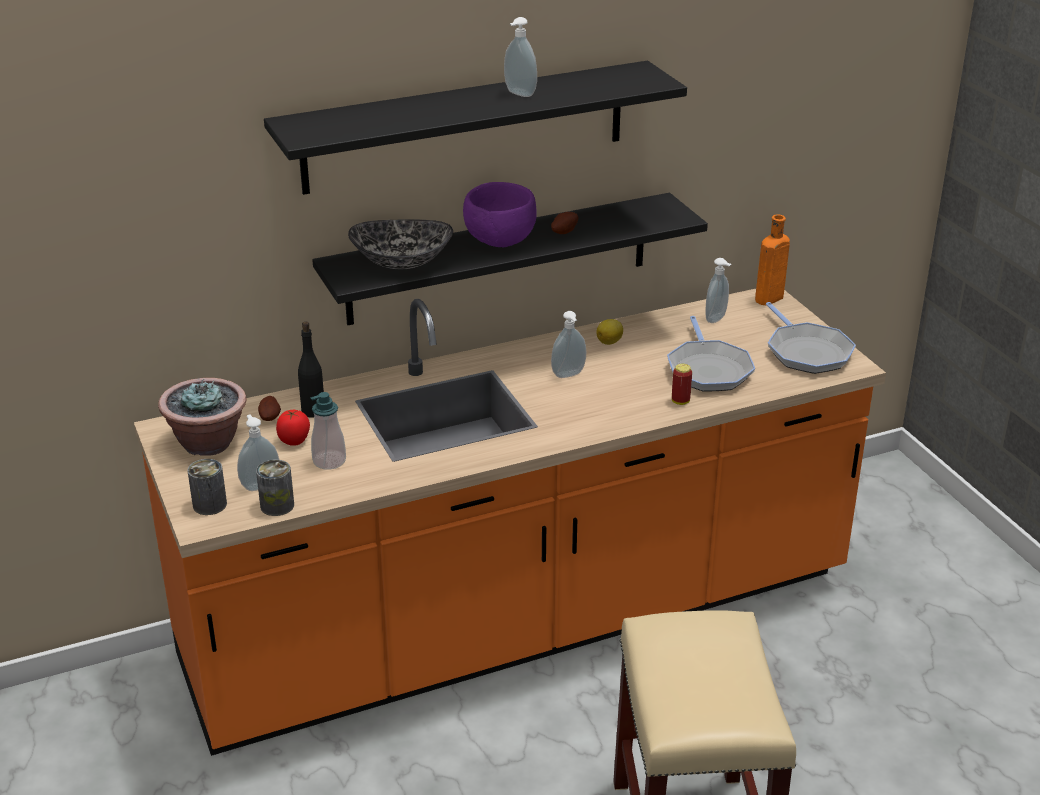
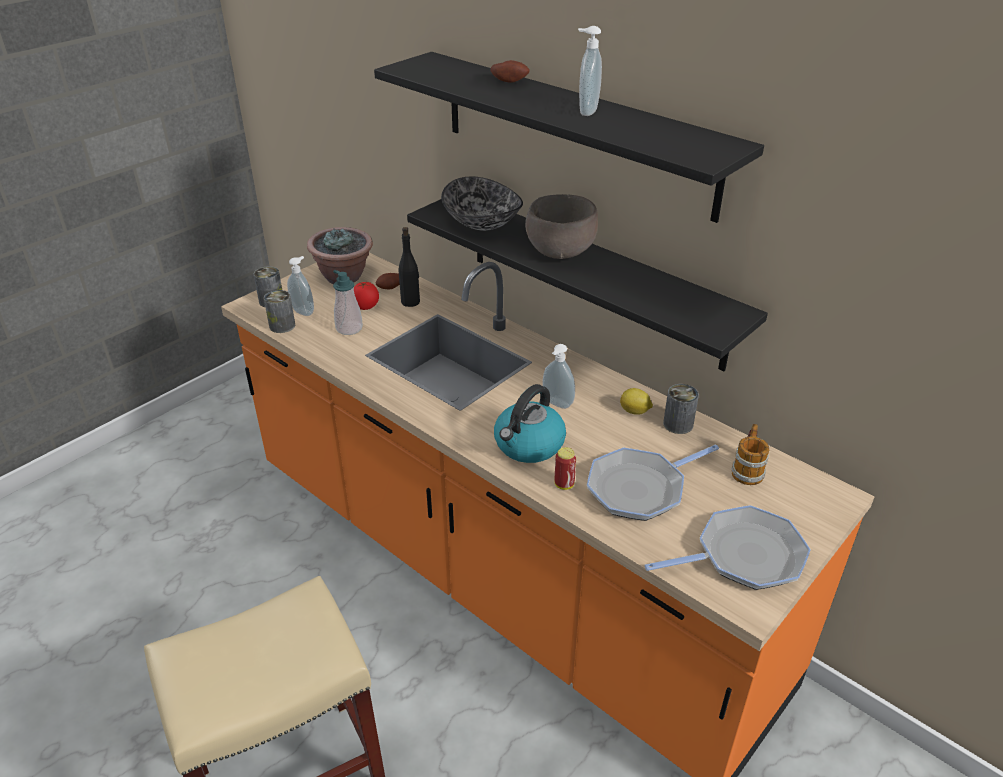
camera: 65 degrees right, 5 degrees up
purple bowl [463,182,537,247] -> brown bowl [525,194,598,259]
potato [551,212,578,234] -> potato moved to [490,60,530,83]
soap dispenser [705,258,731,323] -> mug [732,424,770,485]
orange bottle [755,214,790,305] -> none
frying pan [766,302,856,374] -> frying pan turned 150 degrees counterclockwise [645,505,811,590]
none -> kettle [494,384,566,463]
none -> can [663,384,699,434]

